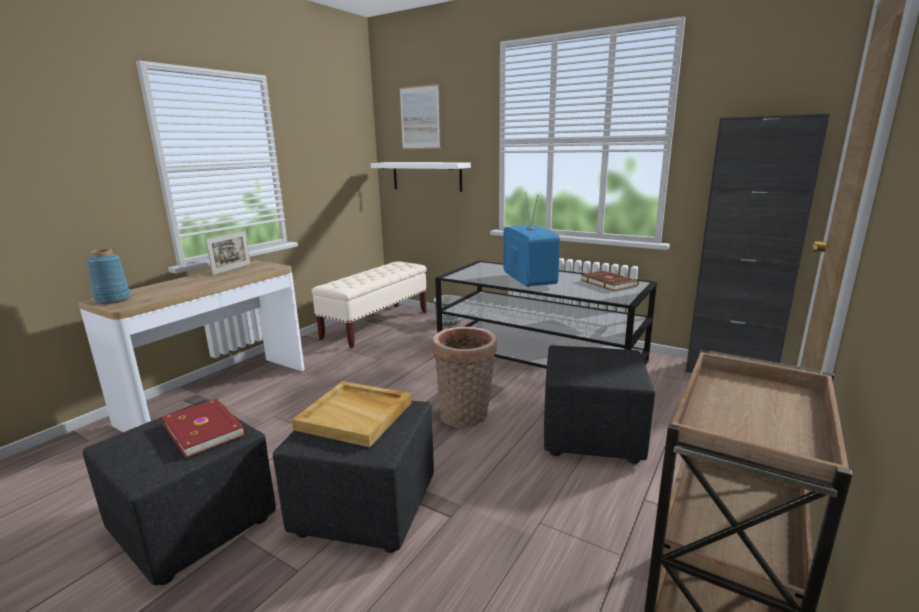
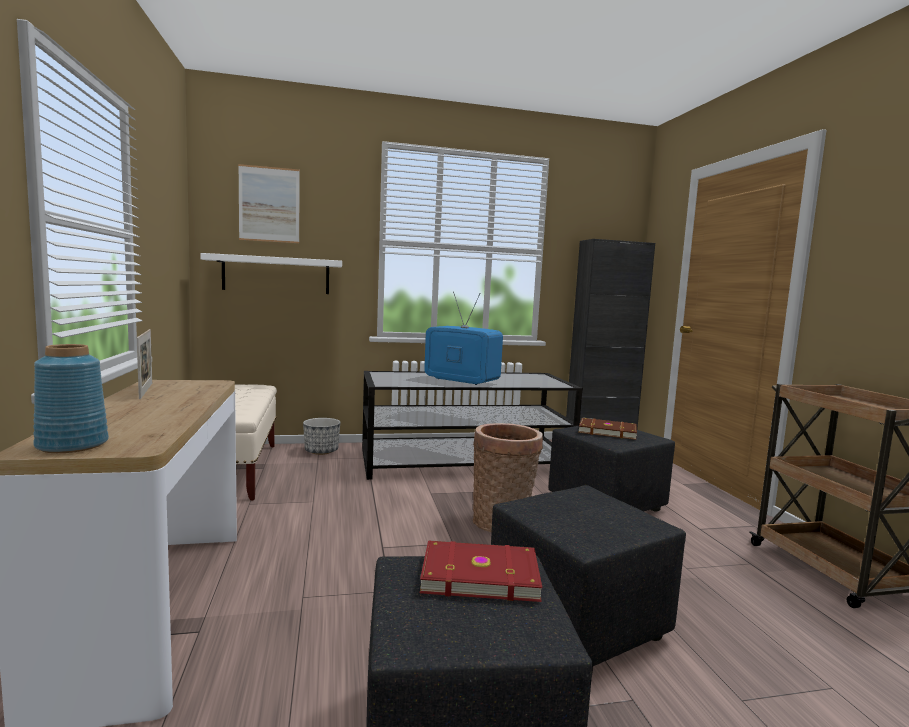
camera: 45 degrees left, 10 degrees down
beige tray [292,381,411,447] -> none
brown book [581,271,639,291] -> brown book moved to [578,418,637,440]

